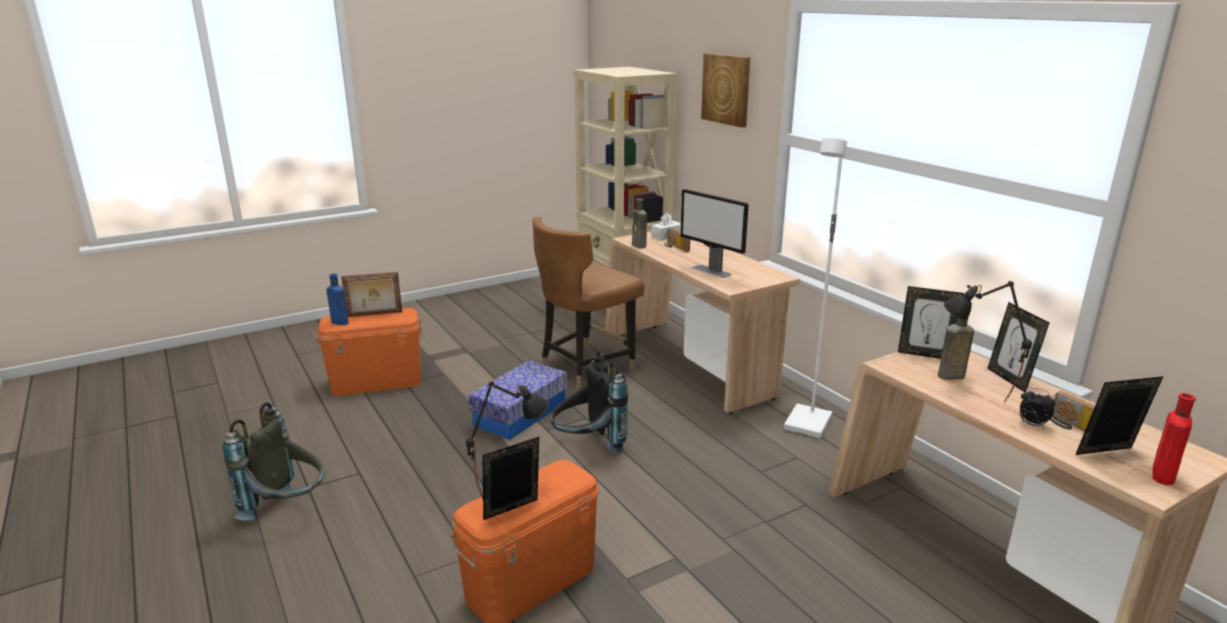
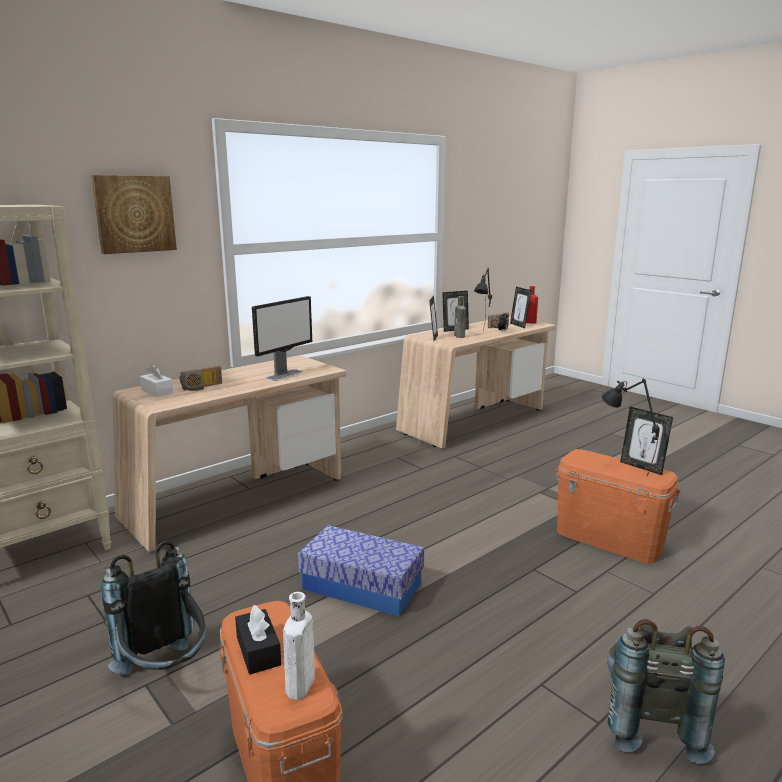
camera: 100 degrees left, 5 degrees down
blue bottle [326,274,348,325] -> white bottle [283,592,315,700]
picture frame [341,272,402,317] -> black tissue box [235,605,281,675]
brown chair [532,216,644,388] -> none
black backpack [550,351,628,453] -> black backpack moved to [101,541,206,674]
brown bottle [632,198,647,248] -> none
white floor lamp [784,138,847,438] -> none

